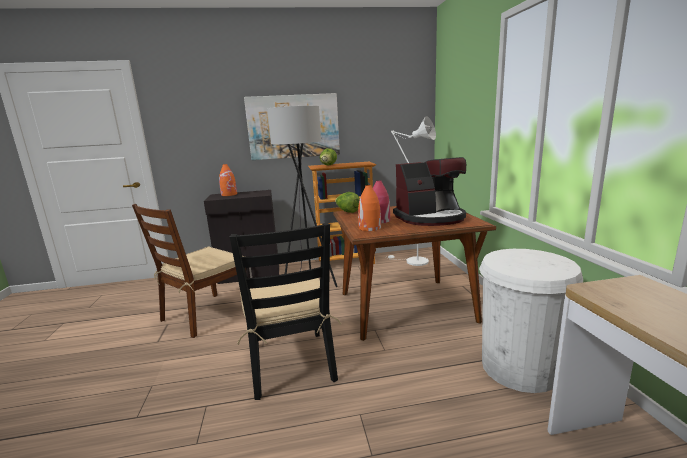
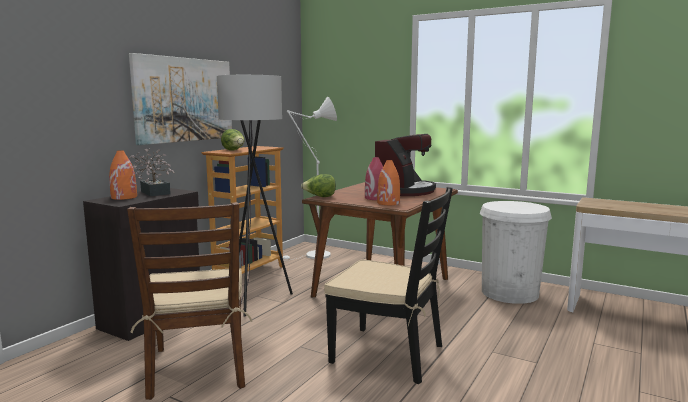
camera: 50 degrees left, 5 degrees down
none -> potted plant [130,148,175,196]

